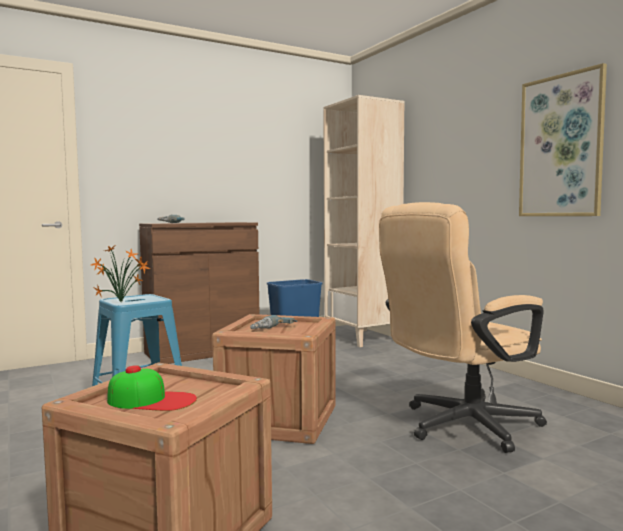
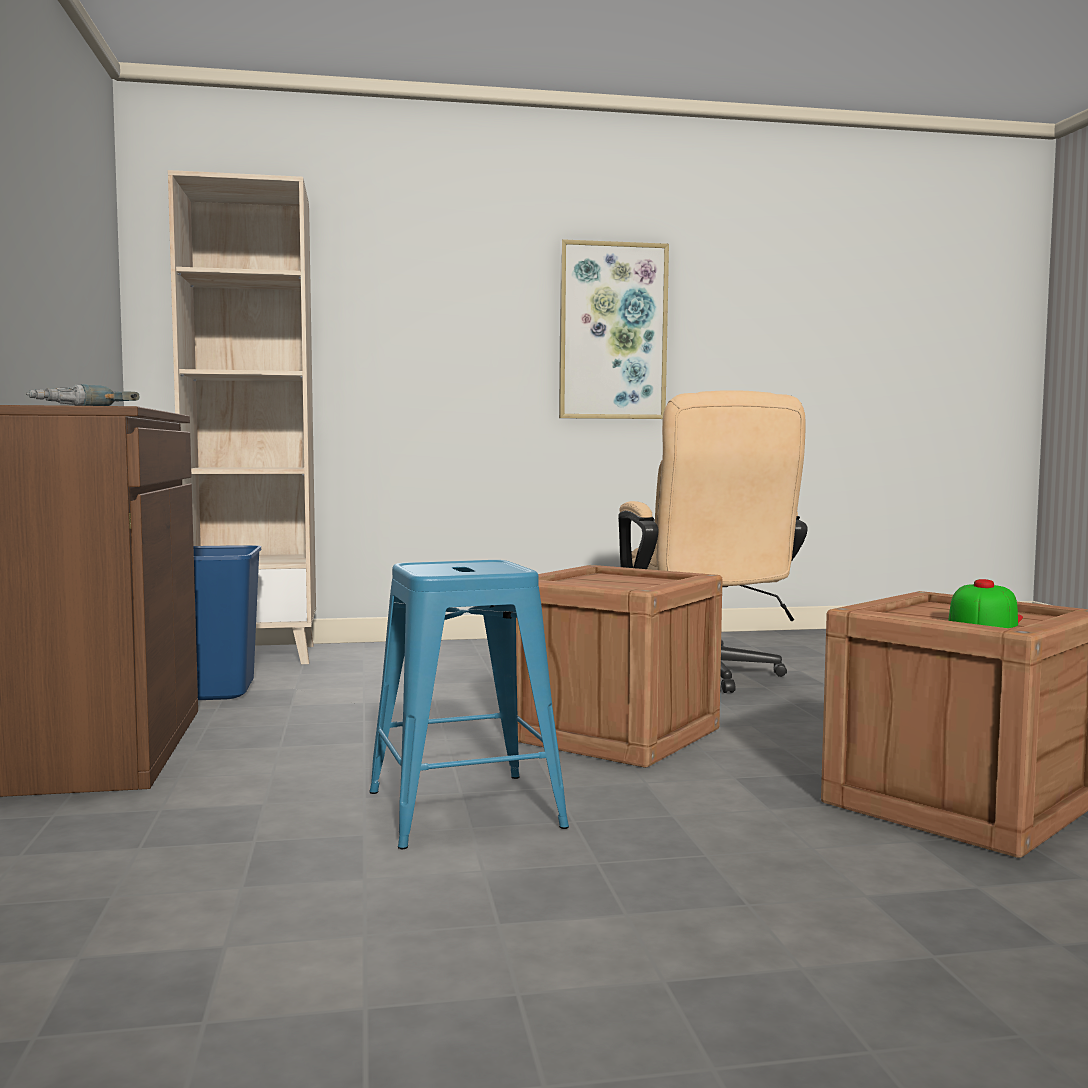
camera: 70 degrees left, 0 degrees up
potted plant [91,244,150,302] -> none
power drill [250,315,297,329] -> none

